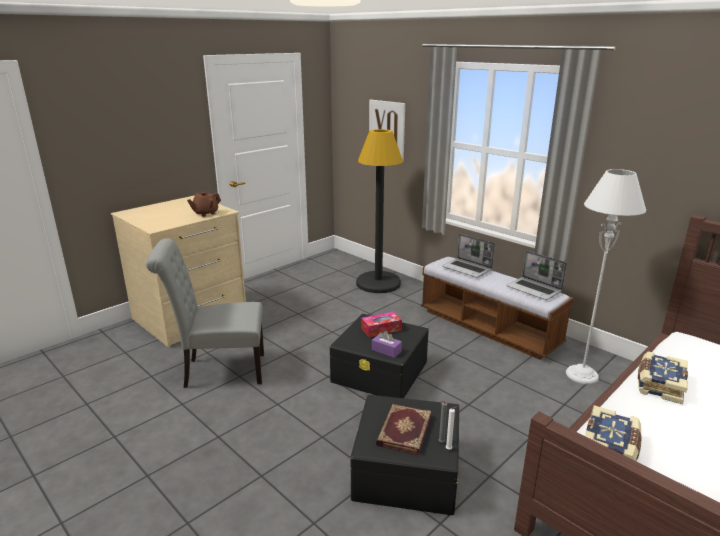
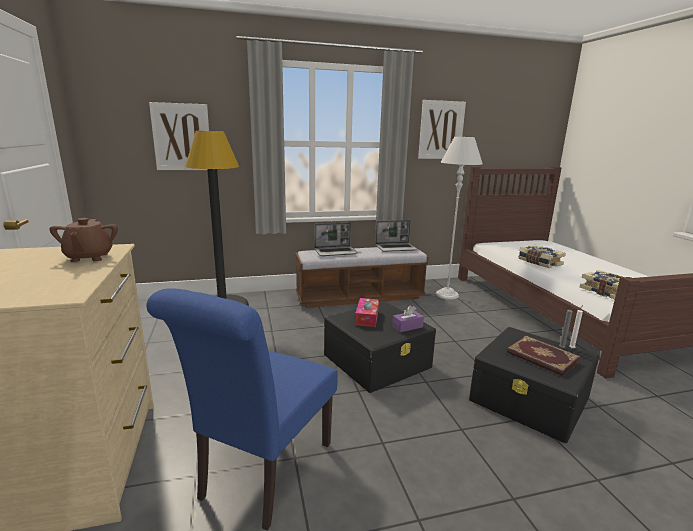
camera: 60 degrees left, 5 degrees down
grey chair [146,238,264,388] -> blue chair [146,288,338,531]
none -> picture [418,100,466,159]

